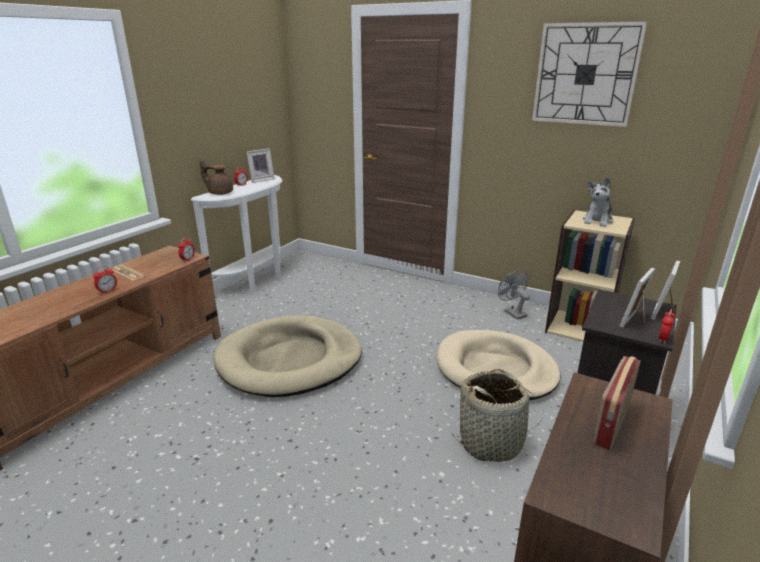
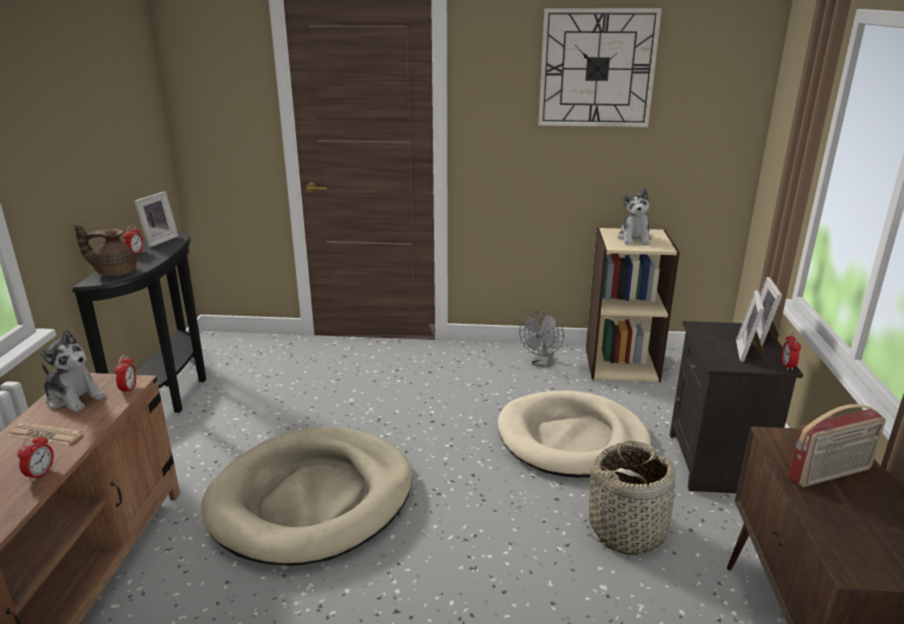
camera: 25 degrees left, 0 degrees up
white console table [191,175,283,293] -> black console table [72,230,206,413]
grey fan [498,270,530,320] -> grey fan turned 105 degrees counterclockwise [519,311,564,367]
radio [593,356,641,450] -> radio turned 120 degrees counterclockwise [788,404,886,487]
none -> plush toy [40,329,106,412]

